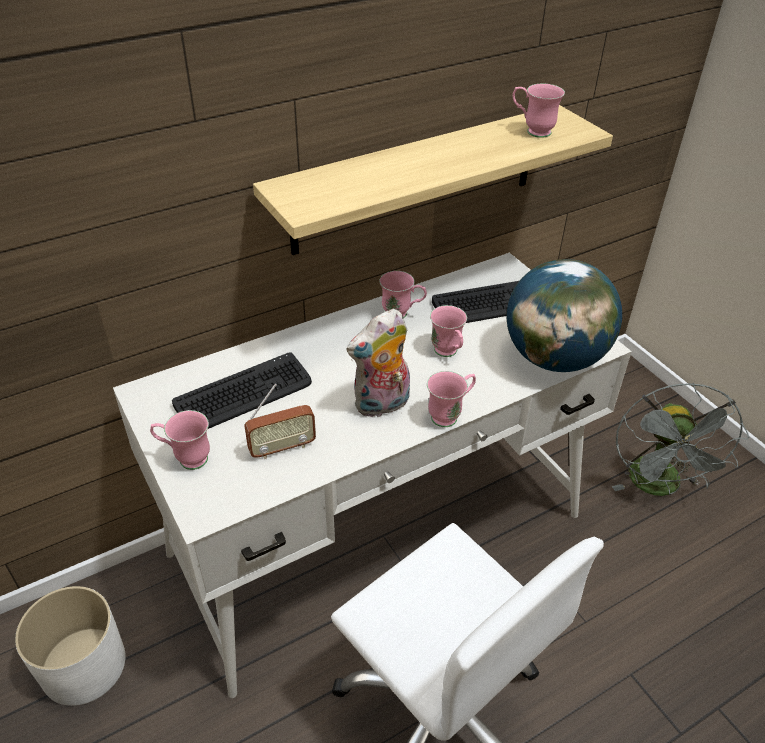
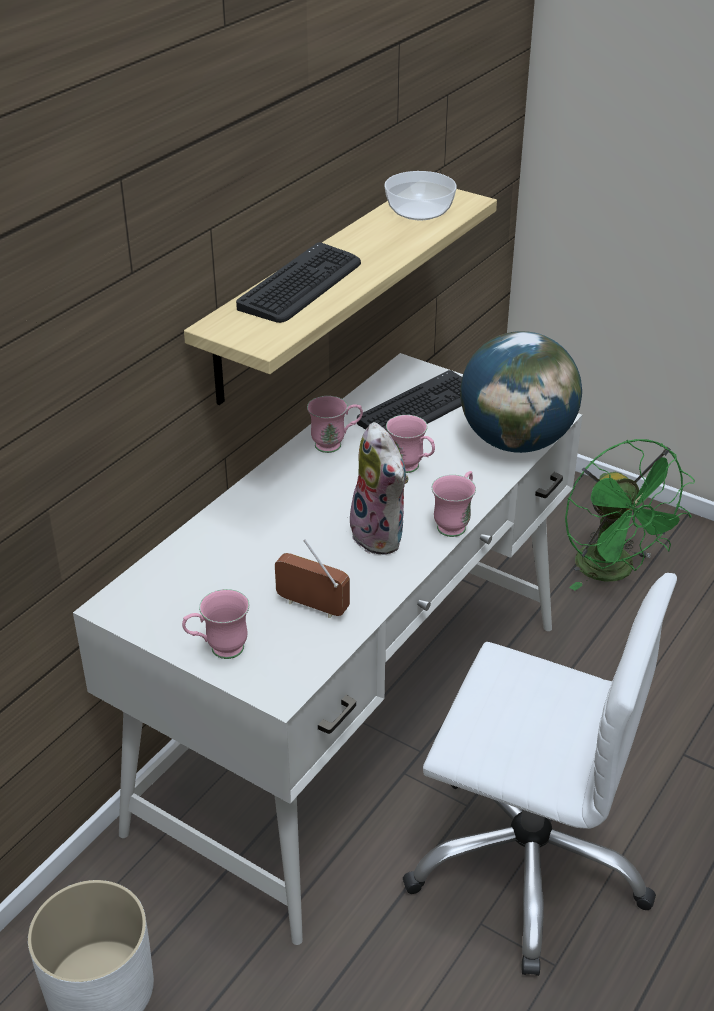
camera: 25 degrees left, 5 degrees down
keyboard [172,352,312,429] -> keyboard moved to [236,242,361,323]
radio [244,384,316,459] -> radio turned 105 degrees counterclockwise [275,539,350,618]
plush toy [346,309,410,417] -> plush toy turned 60 degrees counterclockwise [345,422,408,555]
pink mug [513,84,565,138] -> bowl [384,171,457,220]
grey fan [612,383,749,496] -> green fan [565,439,695,591]

